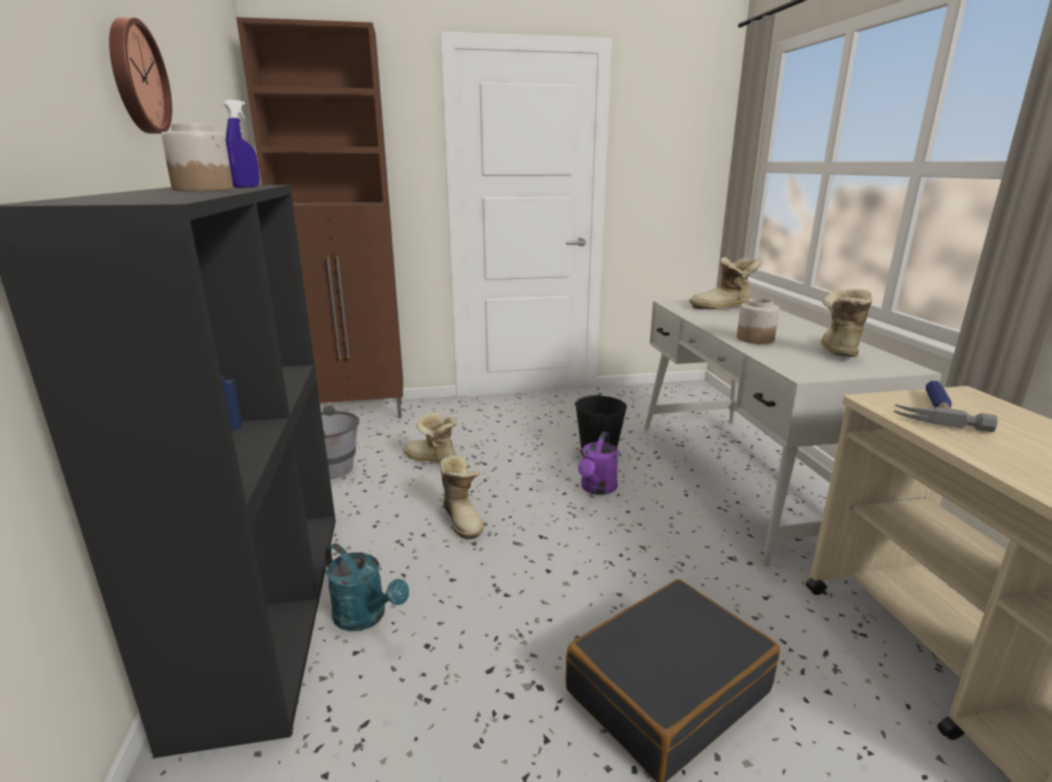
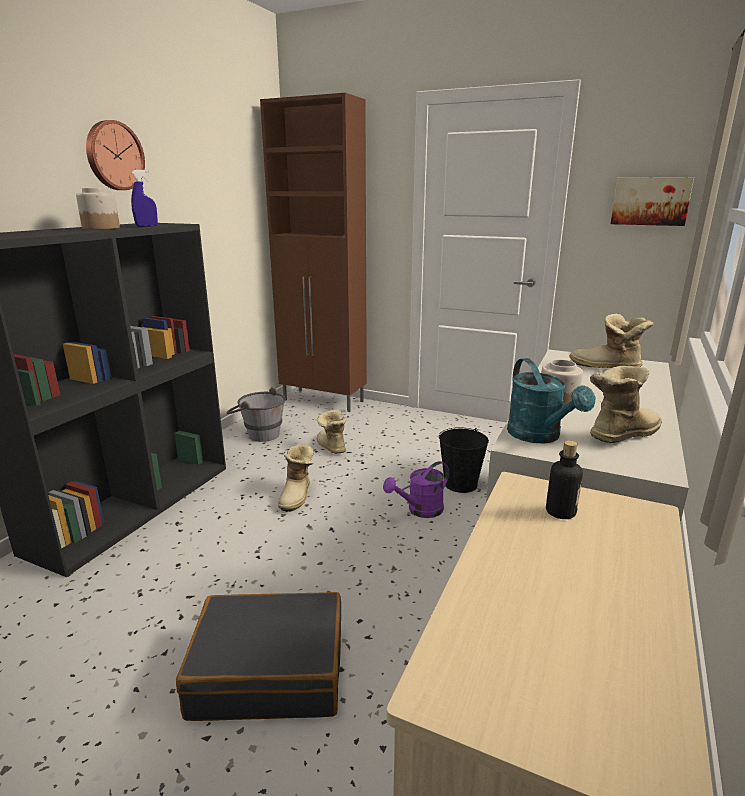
camera: 35 degrees right, 0 degrees up
turquoise watering can [325,543,409,631] -> turquoise watering can moved to [507,358,596,443]
hammer [894,381,998,432] -> bottle [546,440,583,519]
none -> picture [611,177,694,226]

